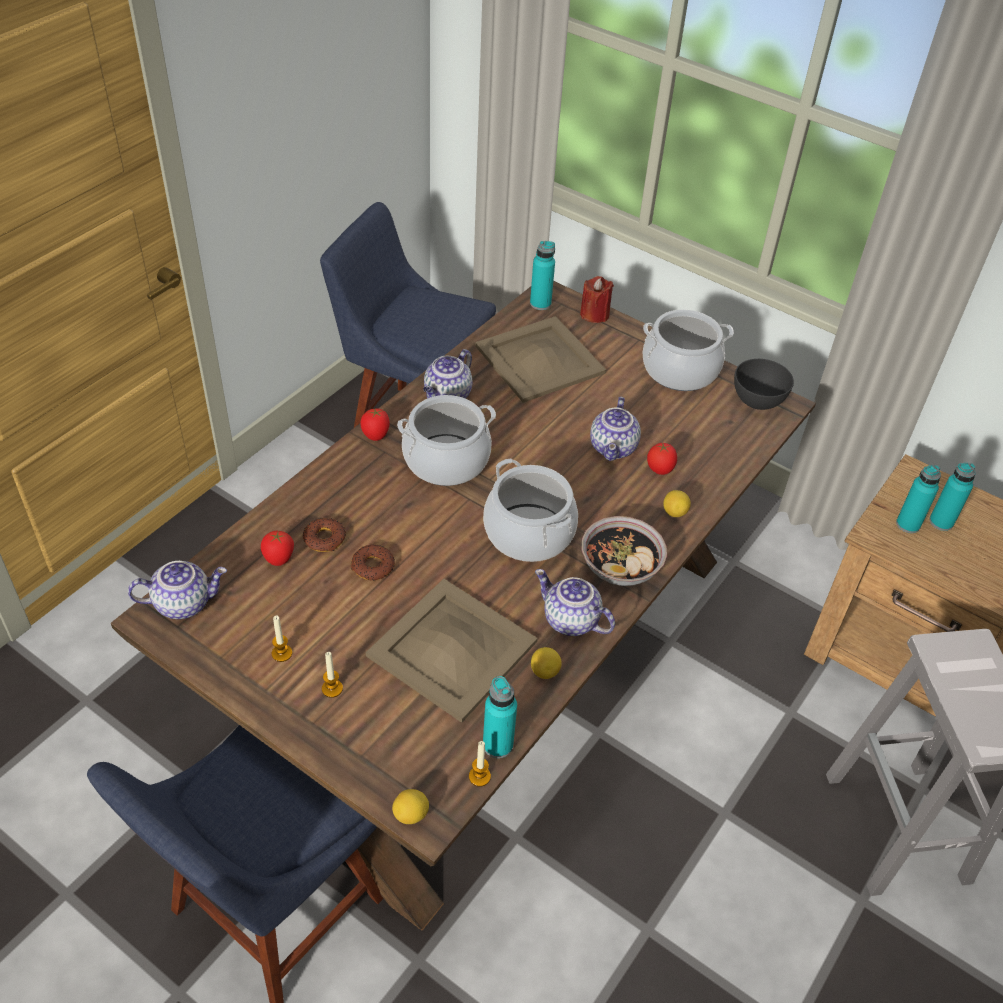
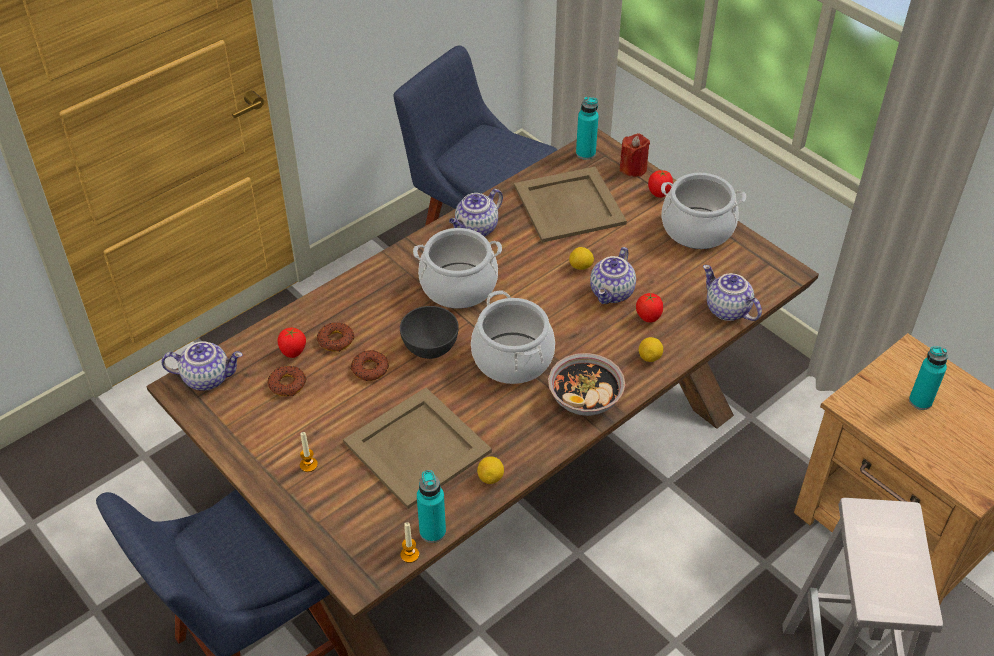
camera: 15 degrees right, 0 degrees up
candle [272,615,292,662] -> none
tomato [360,408,390,441] -> tomato moved to [648,170,673,198]
lemon [392,789,429,824] -> lemon moved to [569,247,594,270]
teapot [535,569,615,636] -> teapot moved to [703,265,762,321]
grey bowl [734,359,794,410] -> grey bowl moved to [400,306,459,359]
turquoise bottle [896,465,941,533] -> none
none -> donut [268,366,306,396]

